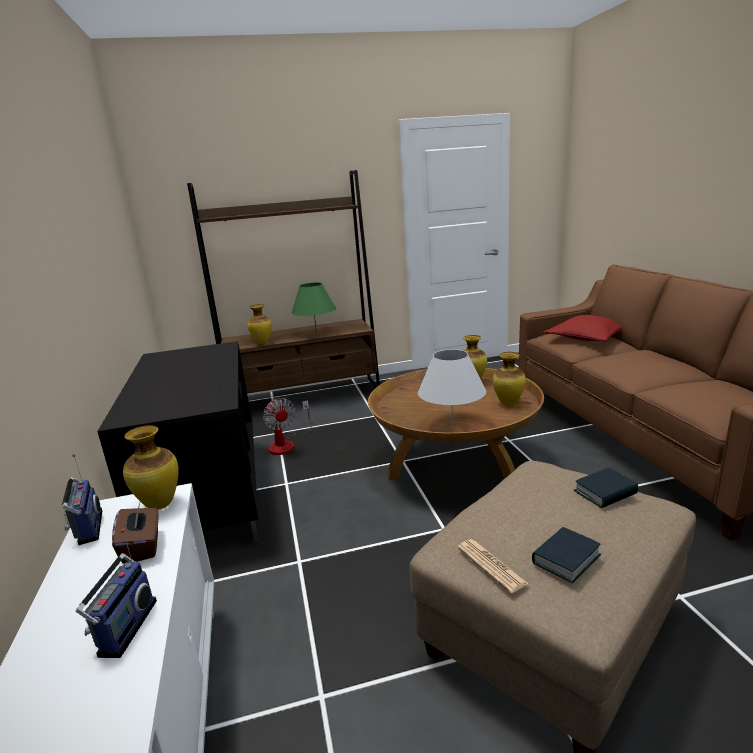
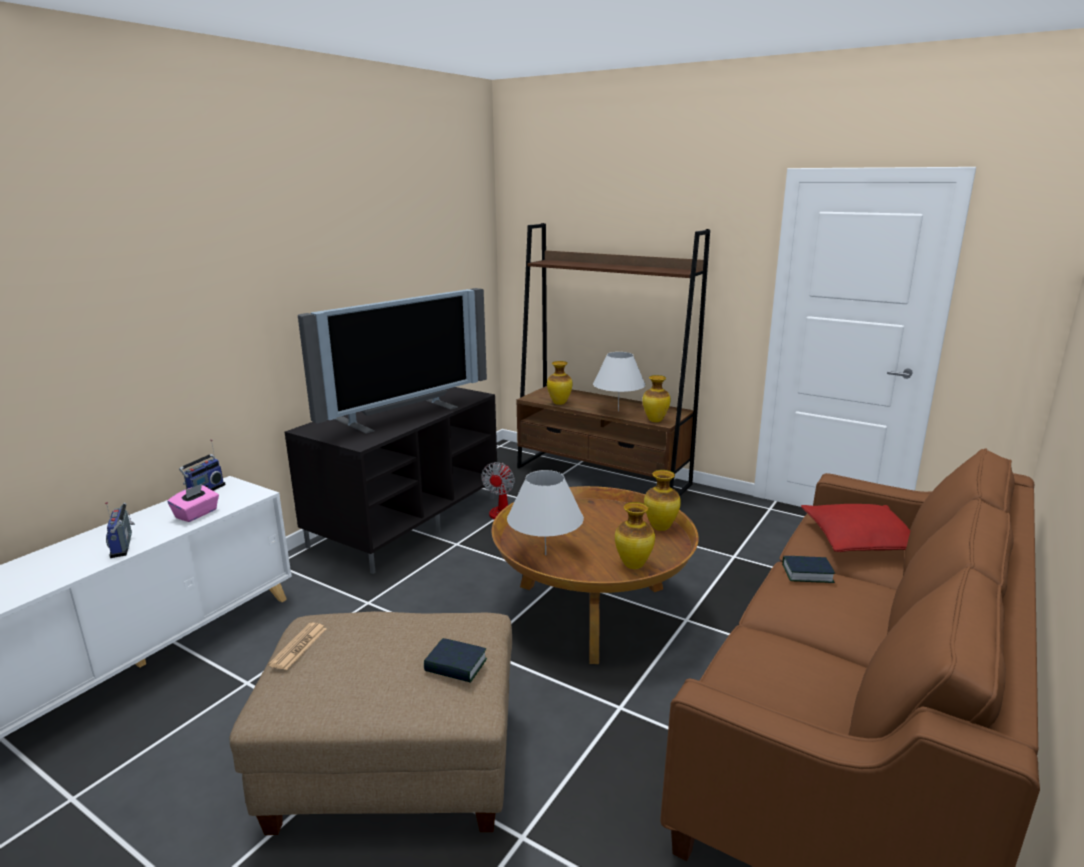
camera: 45 degrees right, 0 degrees up
radio [76,529,157,658] -> radio turned 105 degrees clockwise [105,502,135,558]
brown tissue box [112,500,159,564] -> pink tissue box [167,484,219,522]
vase [123,425,179,510] -> vase moved to [642,375,671,422]
green table lamp [291,283,336,334] -> white table lamp [593,352,645,411]
book [532,527,601,583] -> book moved to [782,556,835,583]
none -> television [298,288,487,434]

